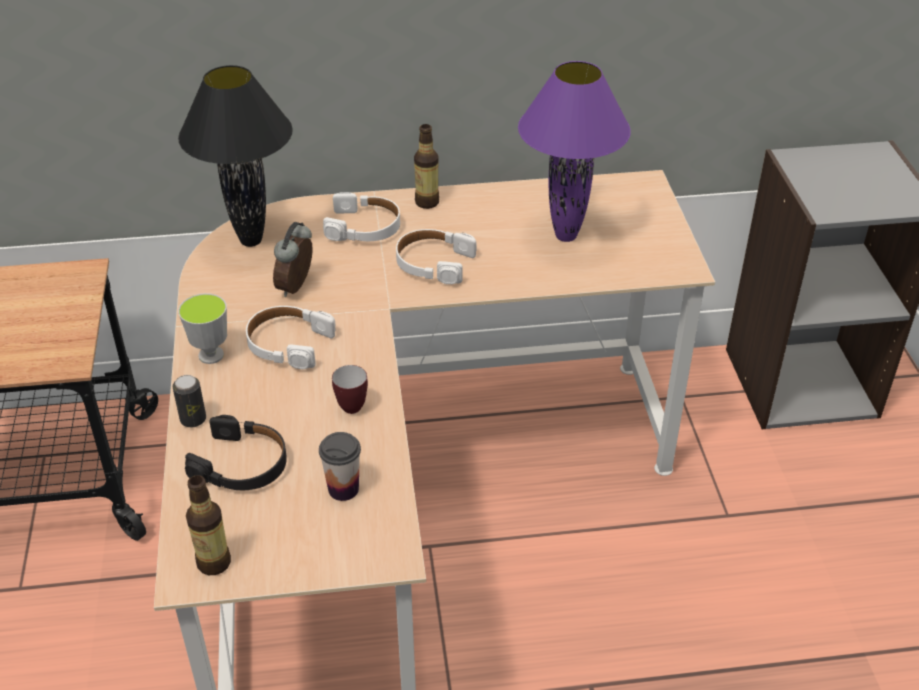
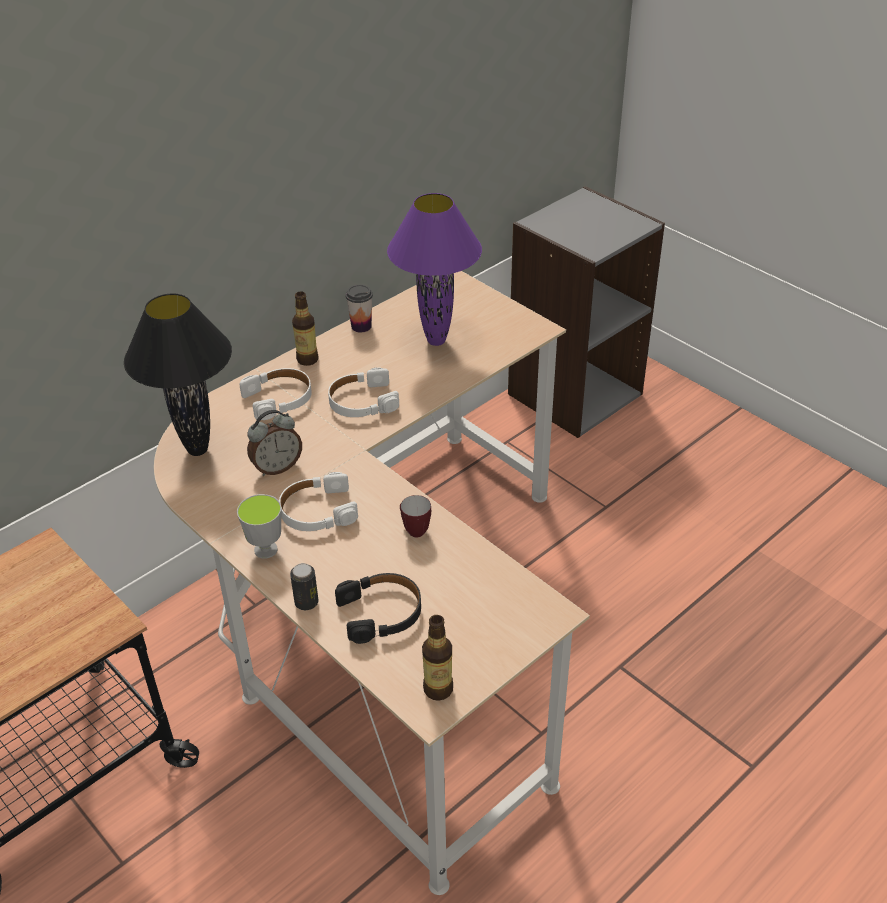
camera: 35 degrees left, 0 degrees up
alarm clock [273,222,313,297] -> alarm clock turned 105 degrees counterclockwise [247,410,302,476]
cup [319,432,361,501] -> cup moved to [345,285,373,332]

